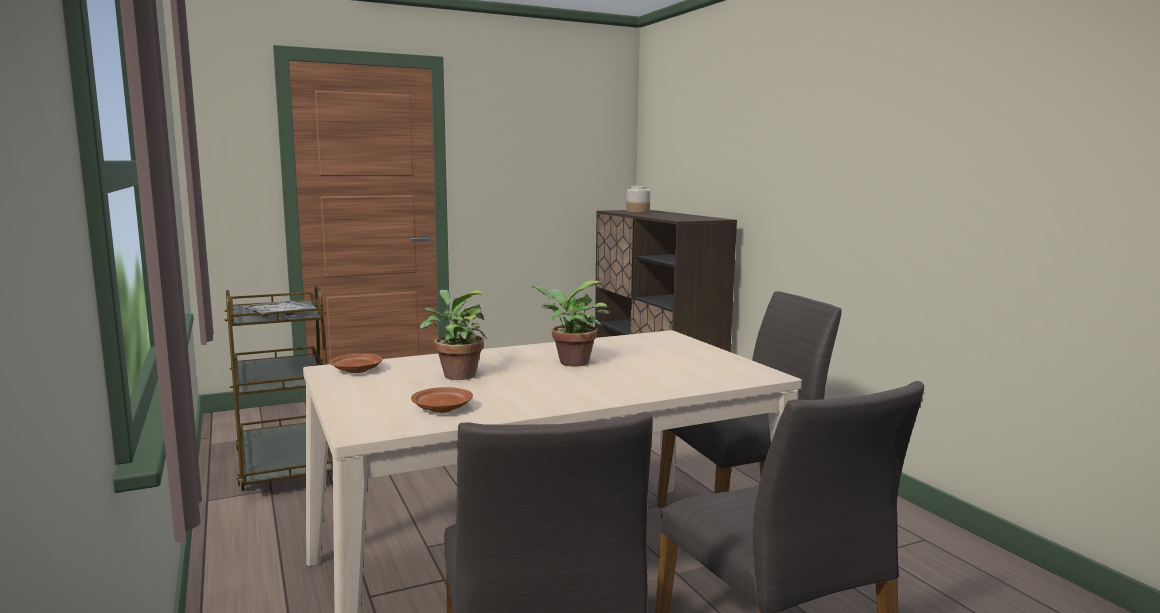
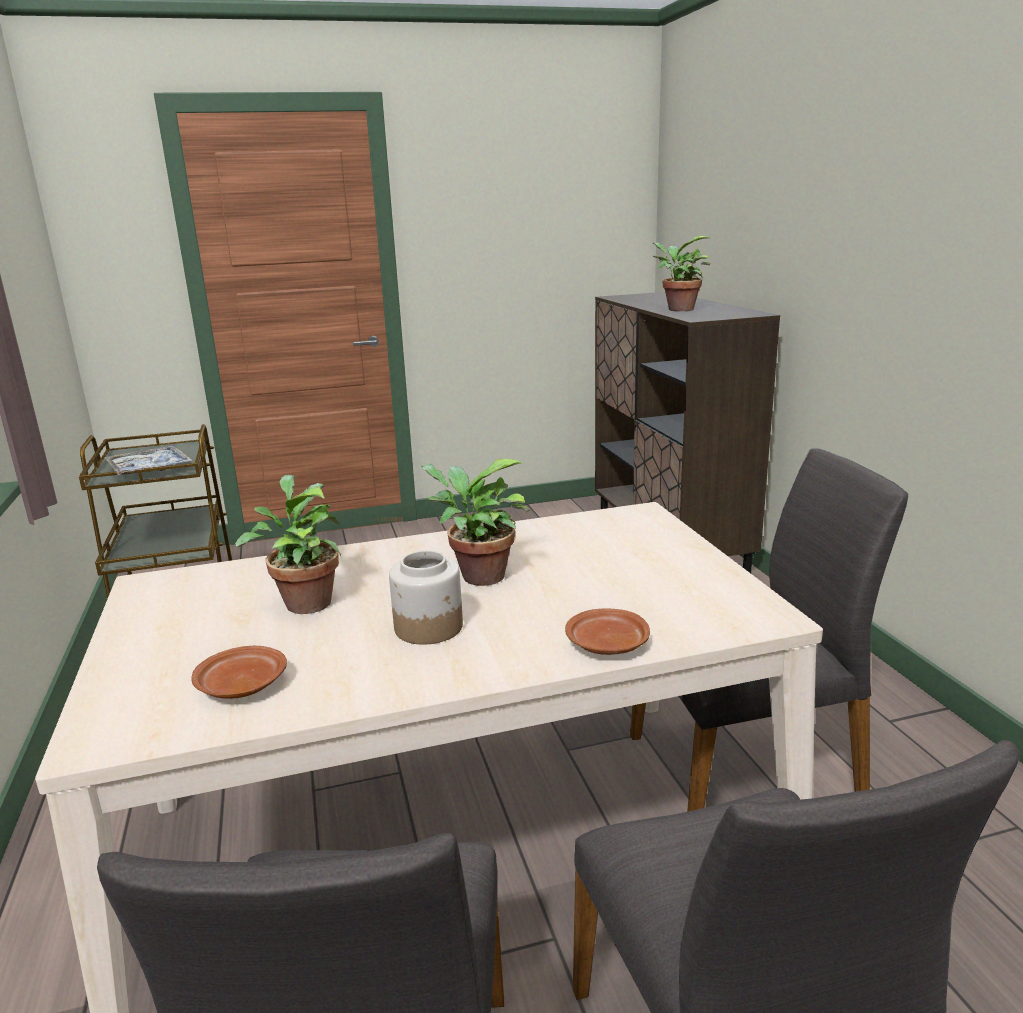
camera: 10 degrees right, 10 degrees up
brown plate [329,353,382,373] -> brown plate moved to [565,608,650,655]
jar [626,186,650,213] -> jar moved to [389,550,463,645]
none -> potted plant [653,236,710,311]

